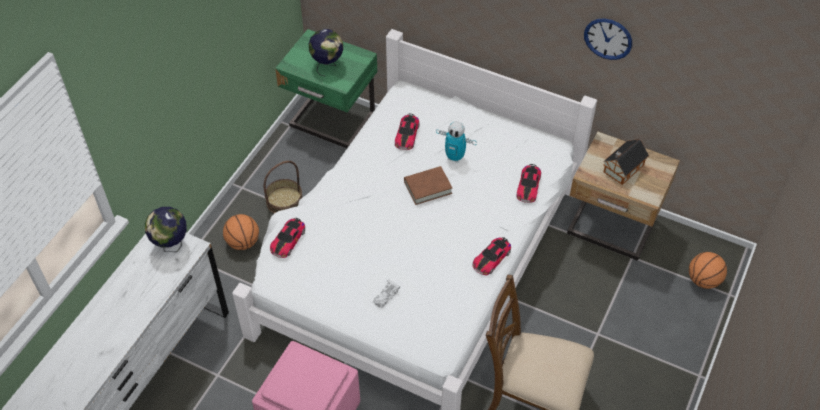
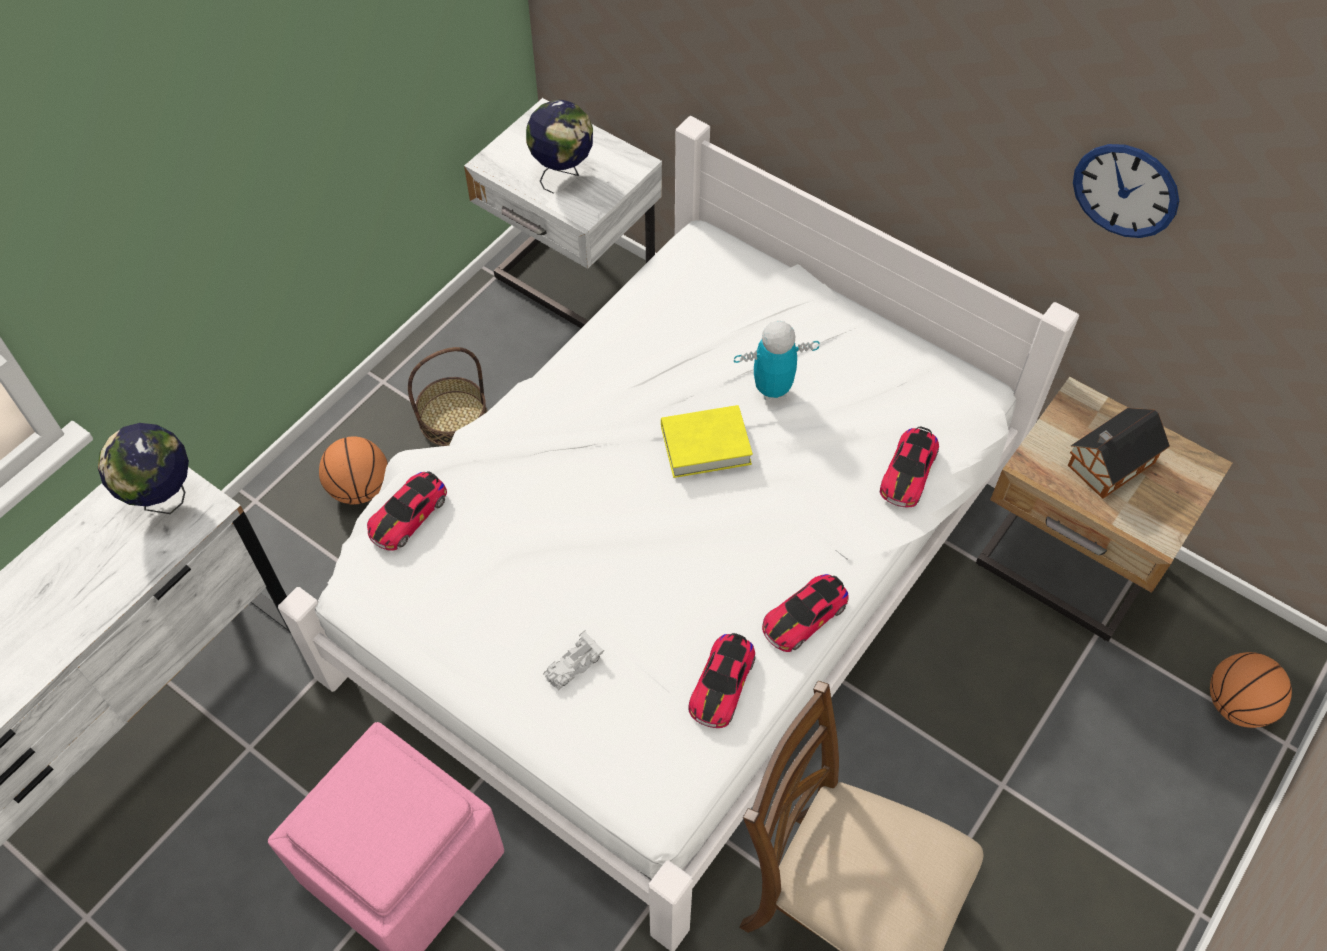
camera: 10 degrees right, 5 degrees up
green nightstand [275,29,377,148] -> white nightstand [464,98,662,328]
toy car [395,114,420,150] -> toy car moved to [688,633,756,728]
brown book [404,166,452,205] -> yellow book [661,405,753,478]
toy robot [436,121,477,163] -> toy robot turned 135 degrees clockwise [734,321,819,400]

